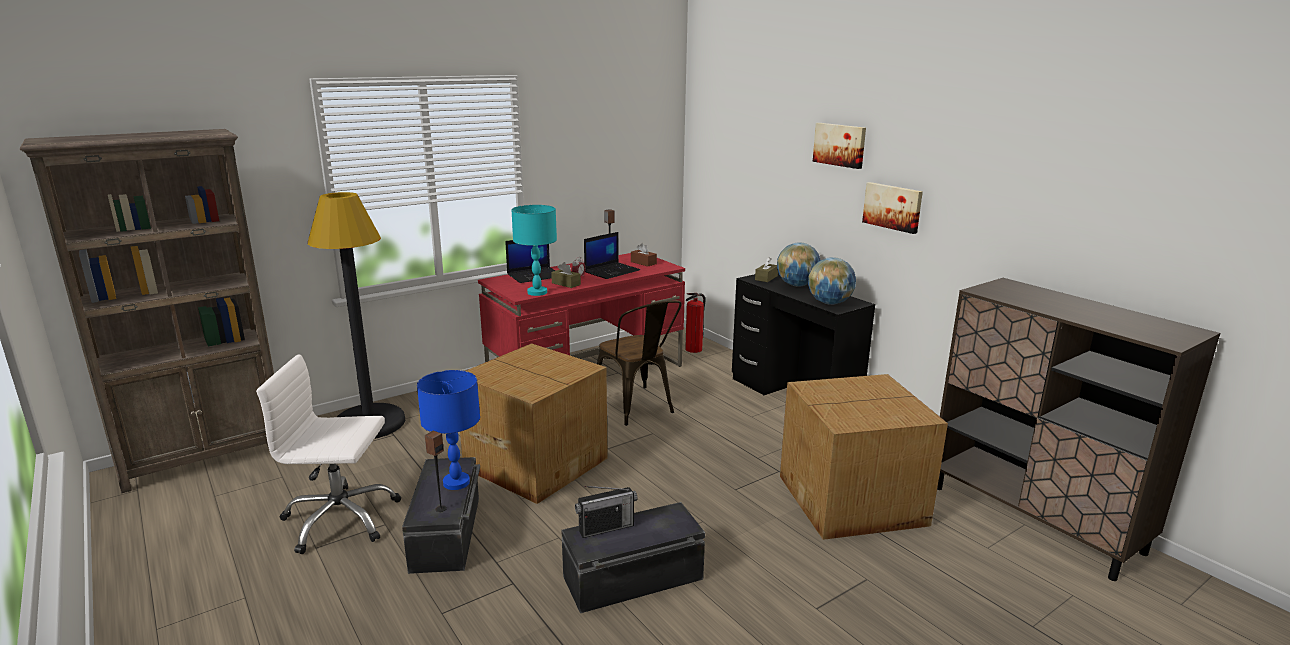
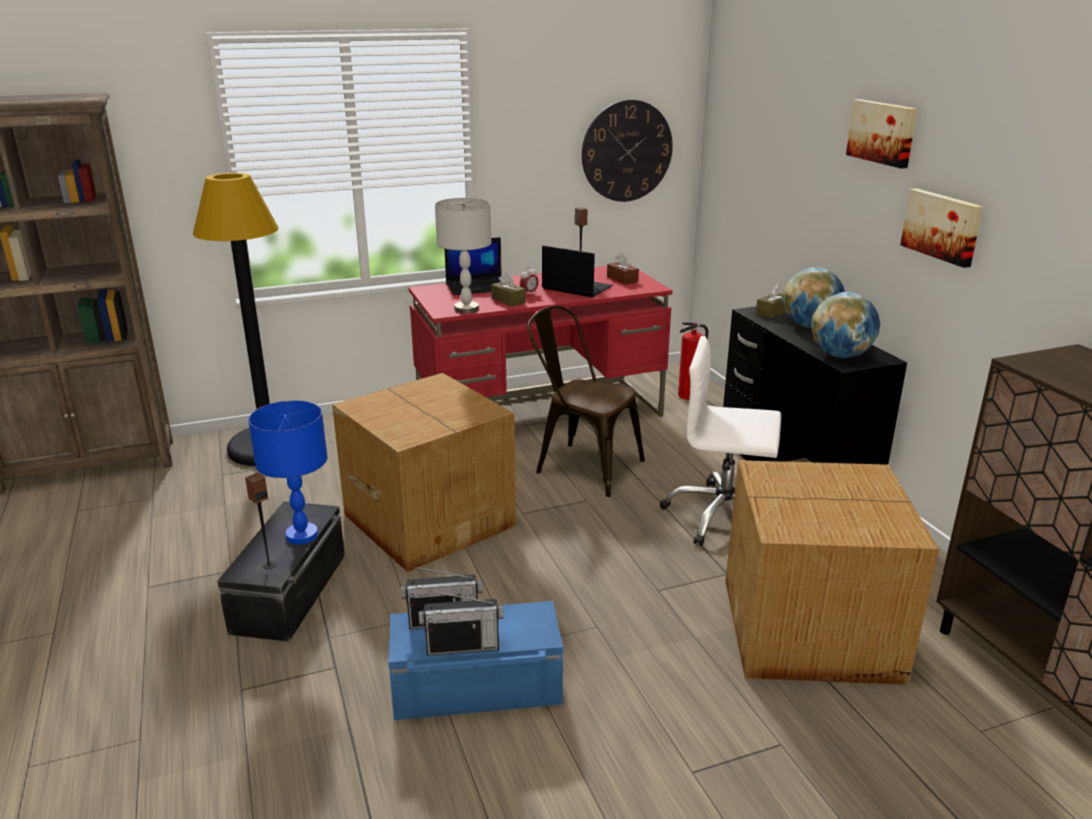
camera: 15 degrees right, 5 degrees up
white office chair [256,354,401,554] -> white office chair moved to [660,336,781,546]
turquoise table lamp [512,205,557,296] -> grey table lamp [435,198,492,313]
black storage box [561,502,705,613] -> blue storage box [388,601,563,720]
laptop [584,232,640,279] -> laptop turned 120 degrees counterclockwise [542,245,613,297]
brown chair [597,300,682,426] -> brown chair turned 135 degrees clockwise [527,305,645,497]
none -> radio [419,591,503,655]
none -> wall clock [582,100,673,202]

